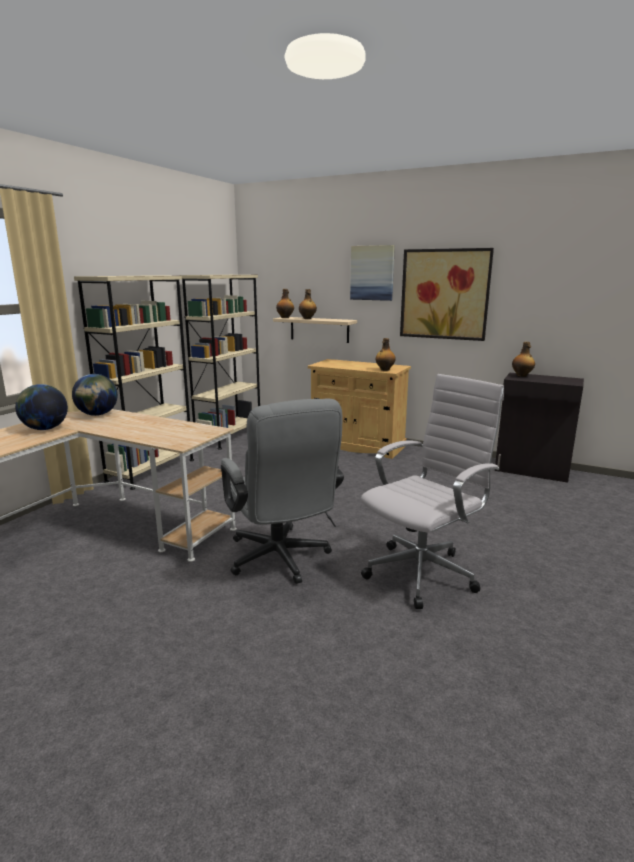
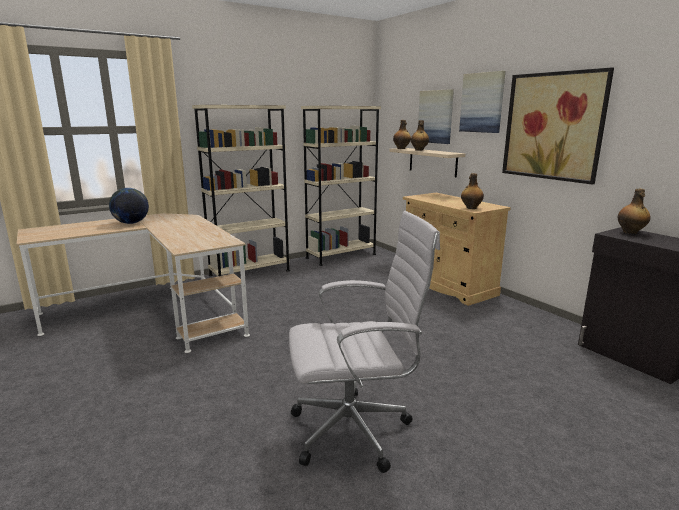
camera: 30 degrees right, 0 degrees up
globe [72,374,118,416] -> none
grey office chair [221,398,344,584] -> none
none -> picture [418,89,454,144]

